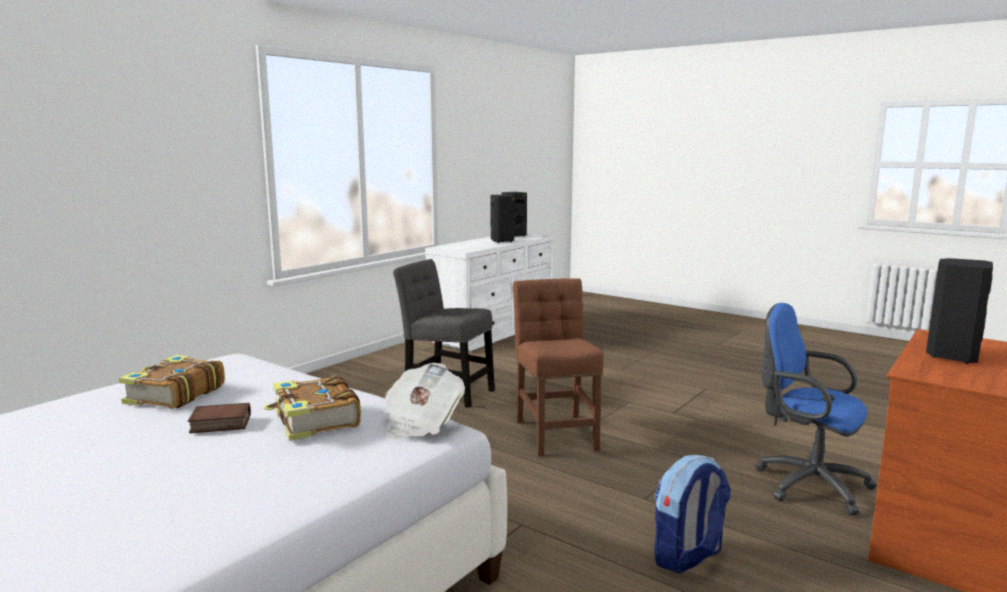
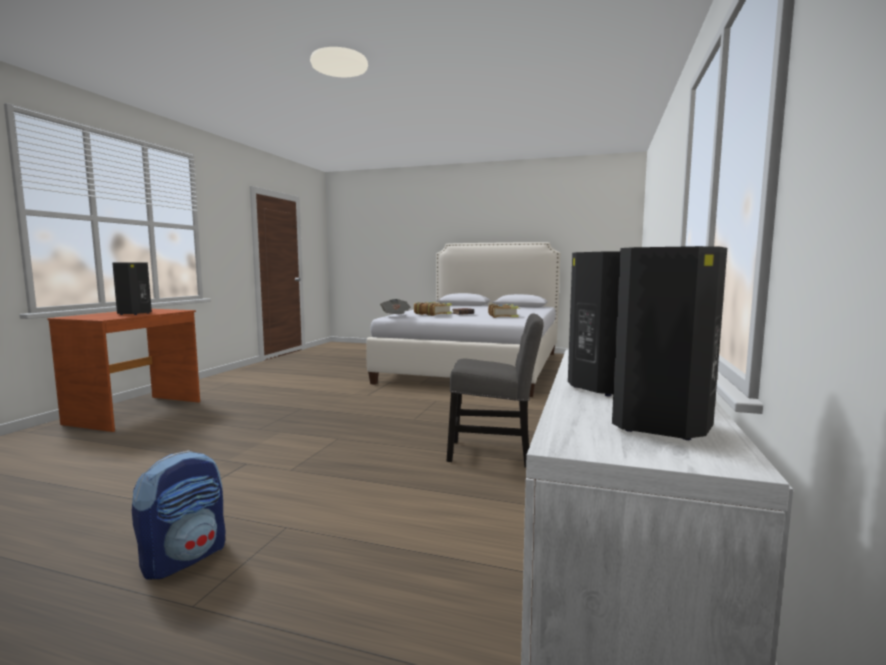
camera: 160 degrees right, 5 degrees down
brown chair [513,278,604,456] -> none
backpack [654,455,731,573] -> backpack moved to [132,450,225,579]
blue office chair [755,303,877,516] -> none

